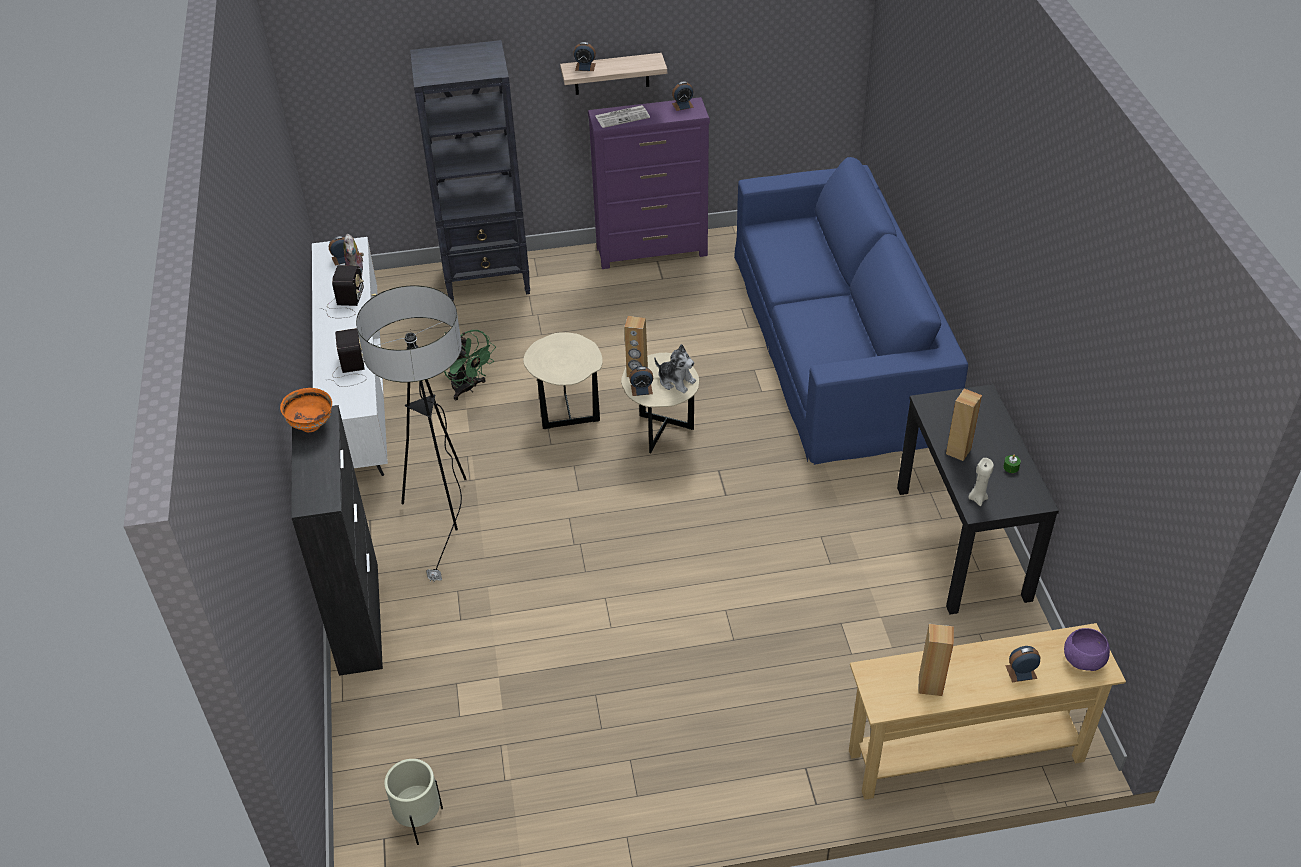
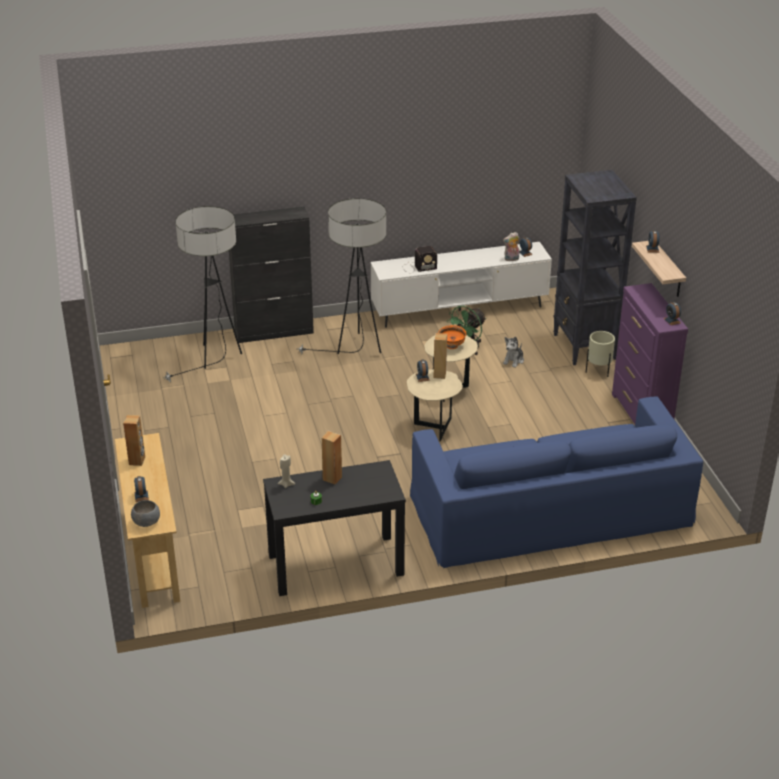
camera: 85 degrees right, 10 degrees down
orange bowl [280,388,332,432] -> orange bowl moved to [438,325,466,349]
radio [319,265,364,318] -> none
beige planter [384,759,443,845] -> beige planter moved to [586,331,615,377]
newspaper [595,105,650,128] -> none
plush toy [654,344,696,393] -> plush toy moved to [503,336,524,368]
purple bowl [1064,628,1110,671] -> grey bowl [131,500,160,527]
none -> floor lamp [163,206,242,382]

